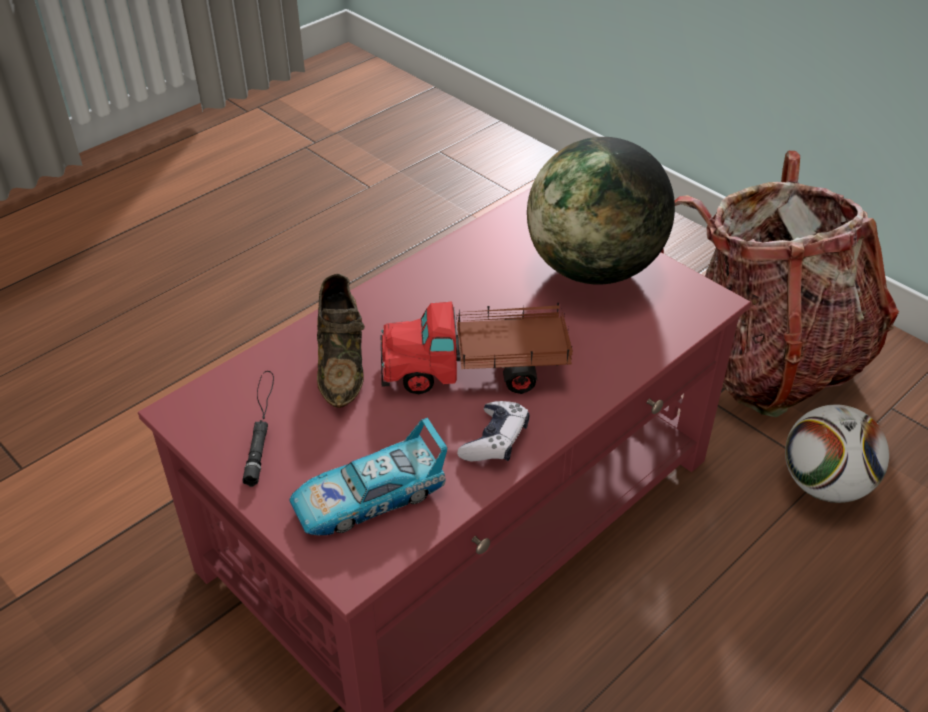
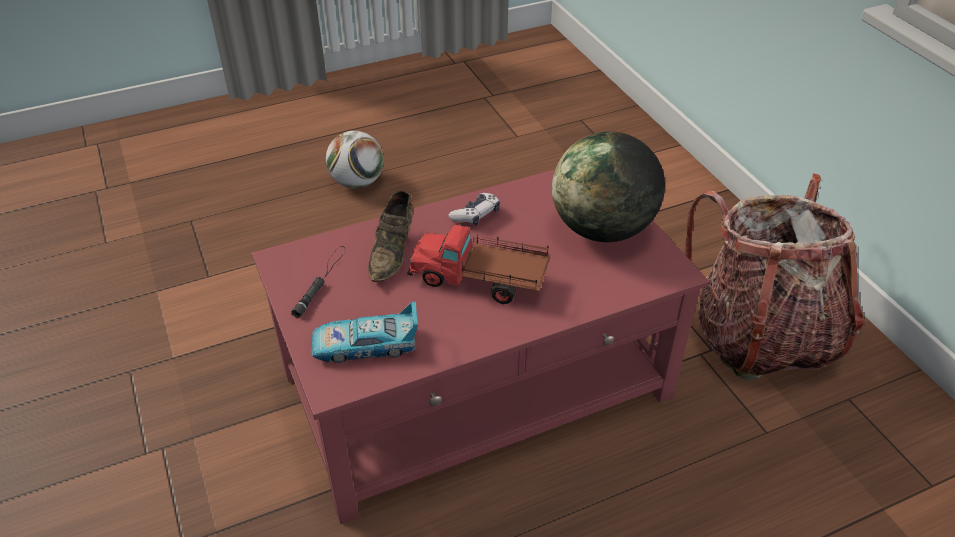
camera: 20 degrees right, 0 degrees up
game controller [457,401,529,462] -> game controller moved to [448,193,500,226]
football [785,405,889,503] -> football moved to [326,131,384,189]

